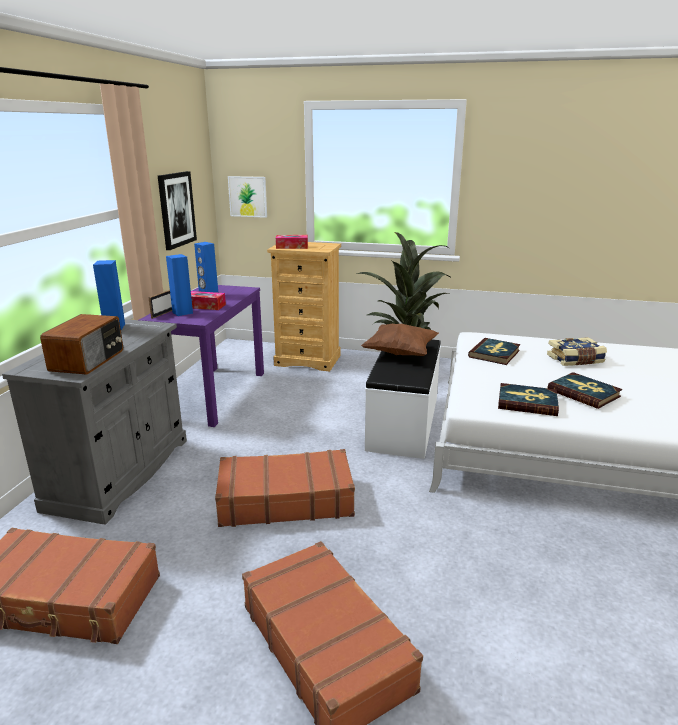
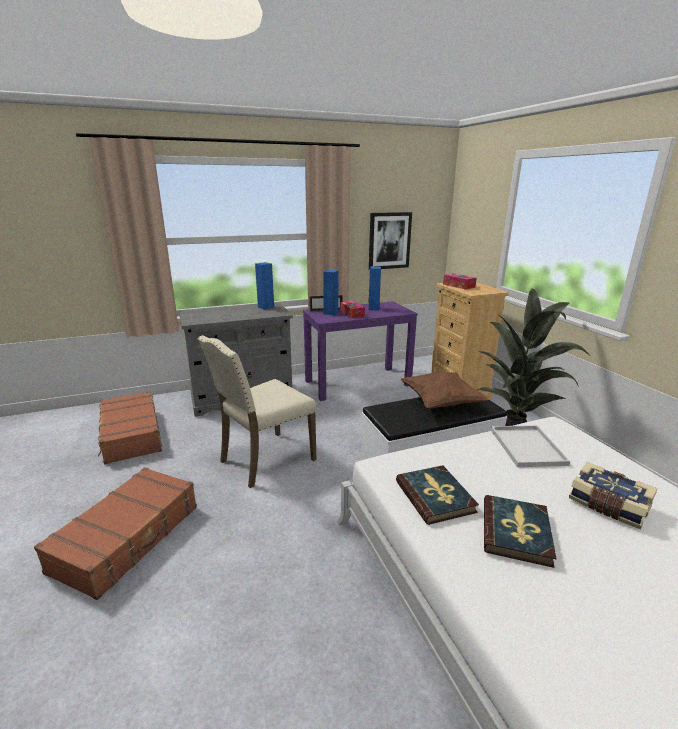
camera: 55 degrees right, 0 degrees up
radio [40,314,123,374] -> none
brown suitcase [215,449,355,527] -> beige chair [198,335,317,488]
picture [228,176,267,218] -> none
book [468,338,521,365] -> white tray [491,425,570,467]

